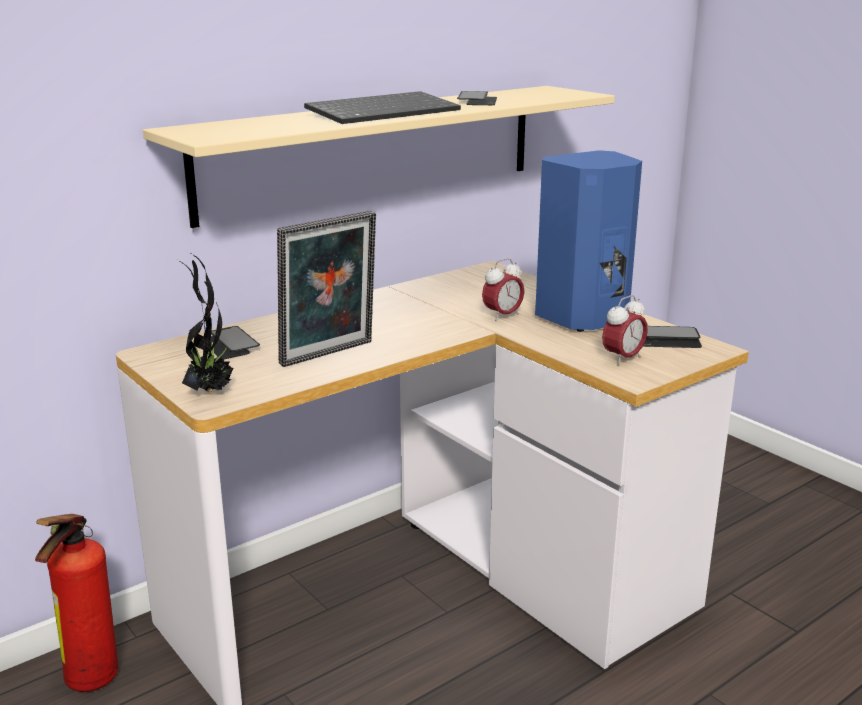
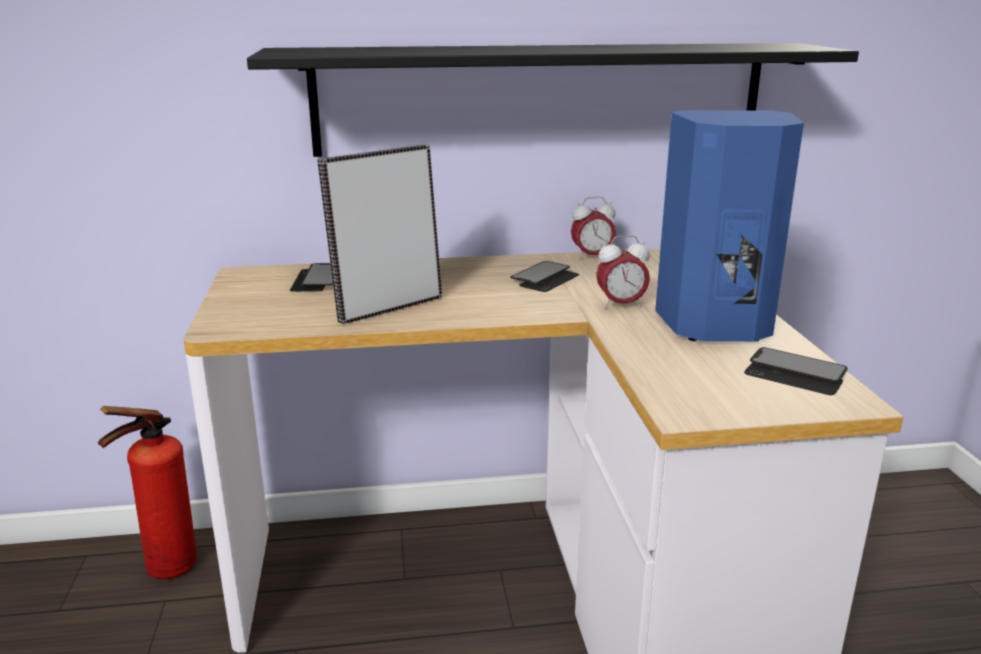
camera: 30 degrees right, 0 degrees up
beige shelf [143,86,615,228] -> black shelf [247,43,859,157]
potted plant [178,254,233,393] -> none
picture frame [277,211,376,367] -> picture frame turned 150 degrees clockwise [317,145,442,324]
keyboard [304,91,461,124] -> none
phone [457,91,497,105] -> phone moved to [510,261,579,292]
alarm clock [602,295,648,366] -> alarm clock moved to [571,197,616,260]

